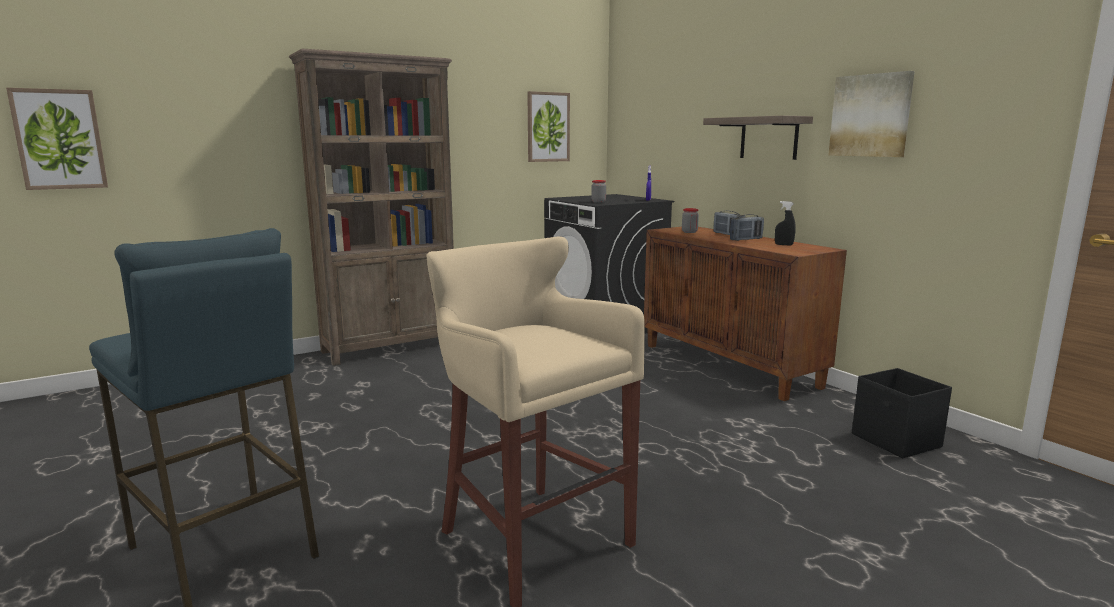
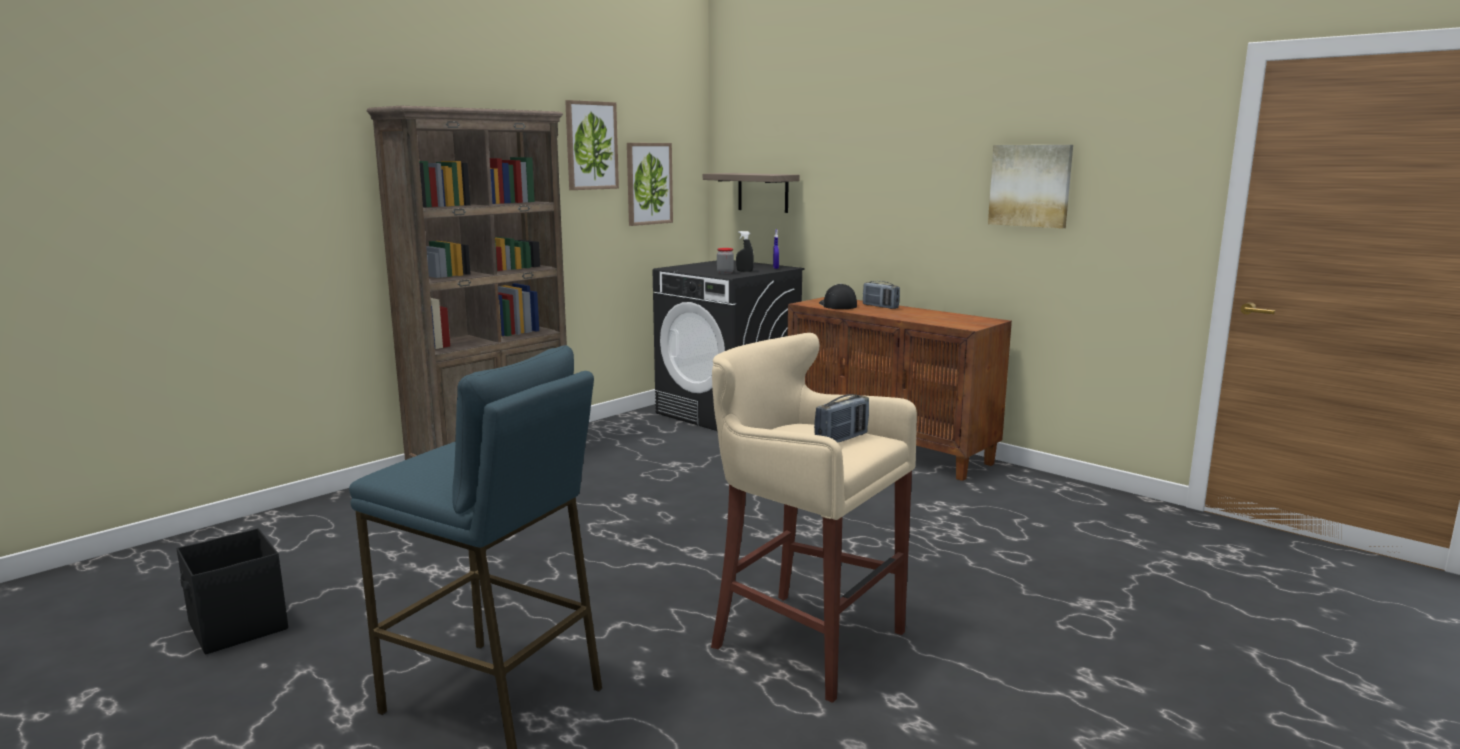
camera: 15 degrees left, 0 degrees up
picture [6,88,108,190] -> picture moved to [565,100,619,190]
jar [682,208,699,233] -> cap [819,283,857,309]
shelf [703,116,813,160] -> shelf moved to [703,173,800,213]
radio [730,214,764,241] -> radio moved to [814,394,869,443]
black spray bottle [775,201,796,246] -> black spray bottle moved to [736,231,754,272]
black storage box [852,368,952,458] -> black storage box moved to [176,528,288,654]

